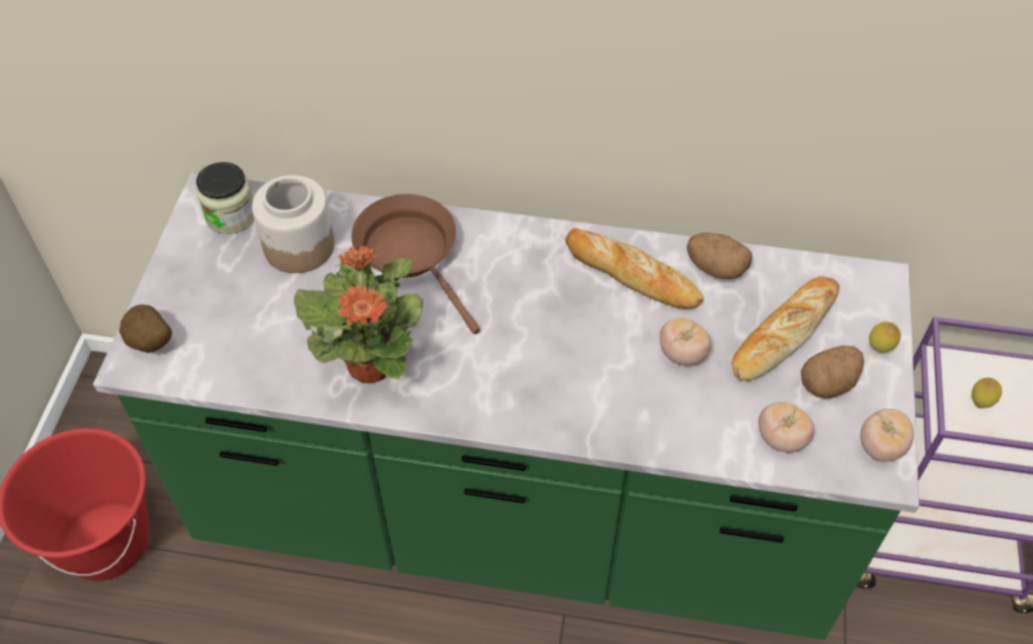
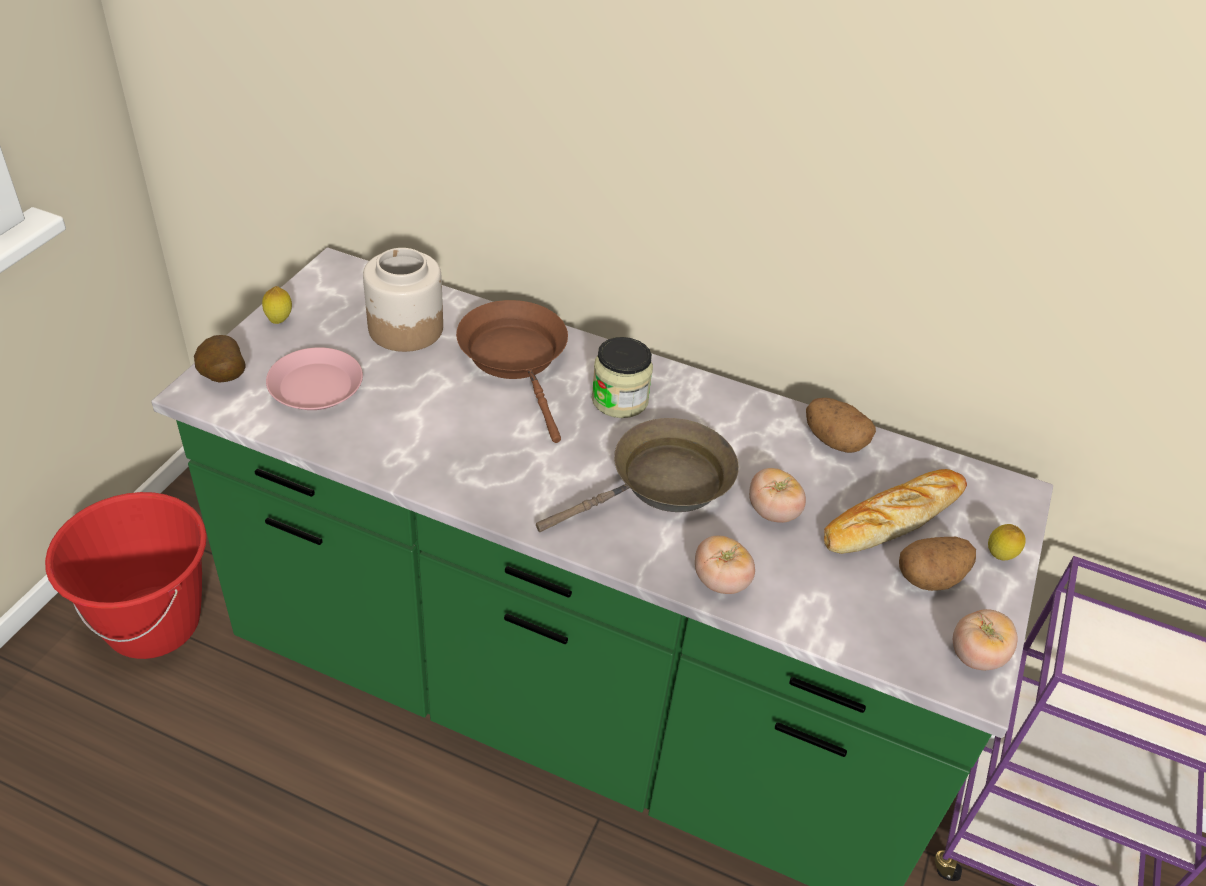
camera: 10 degrees right, 10 degrees down
jar [196,162,254,234] -> jar moved to [591,337,653,418]
potted plant [294,246,423,384] -> none
bread [565,228,704,309] -> none
tomato [758,402,814,452] -> tomato moved to [695,536,755,594]
lemon [972,378,1002,408] -> lemon moved to [262,286,292,324]
none -> pink plate [266,347,363,410]
none -> brown frying pan [536,418,739,532]

